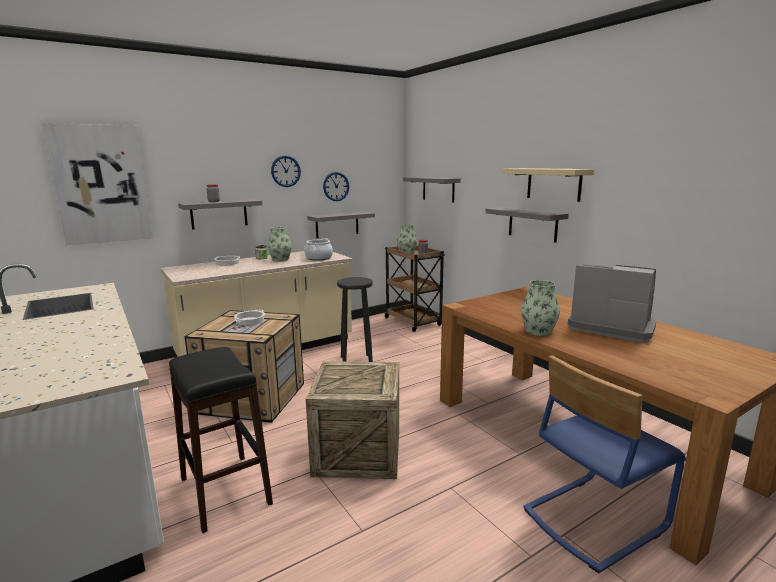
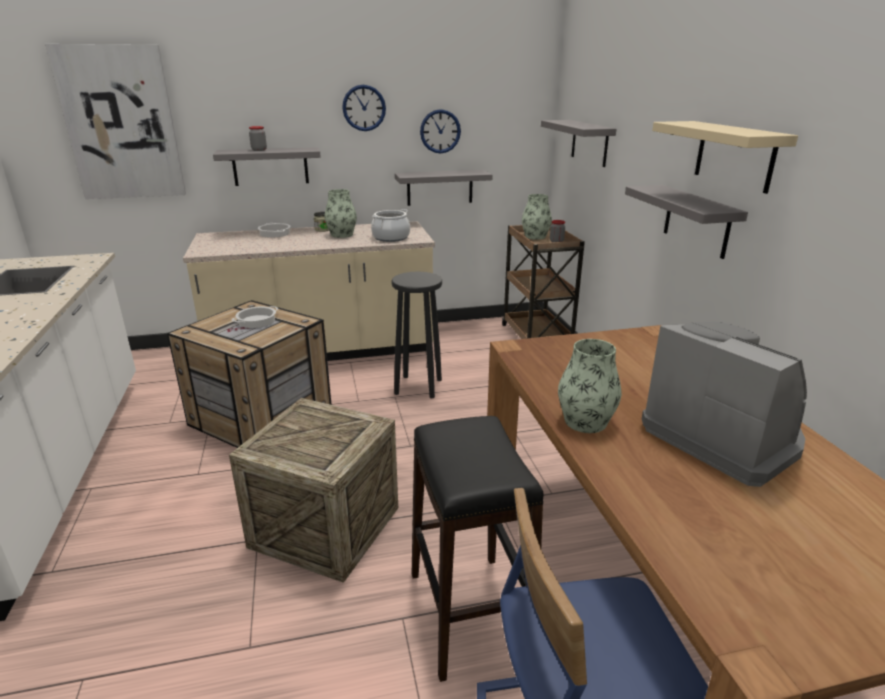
camera: 20 degrees right, 10 degrees up
black stool [169,347,273,533] -> black stool moved to [412,416,544,682]

